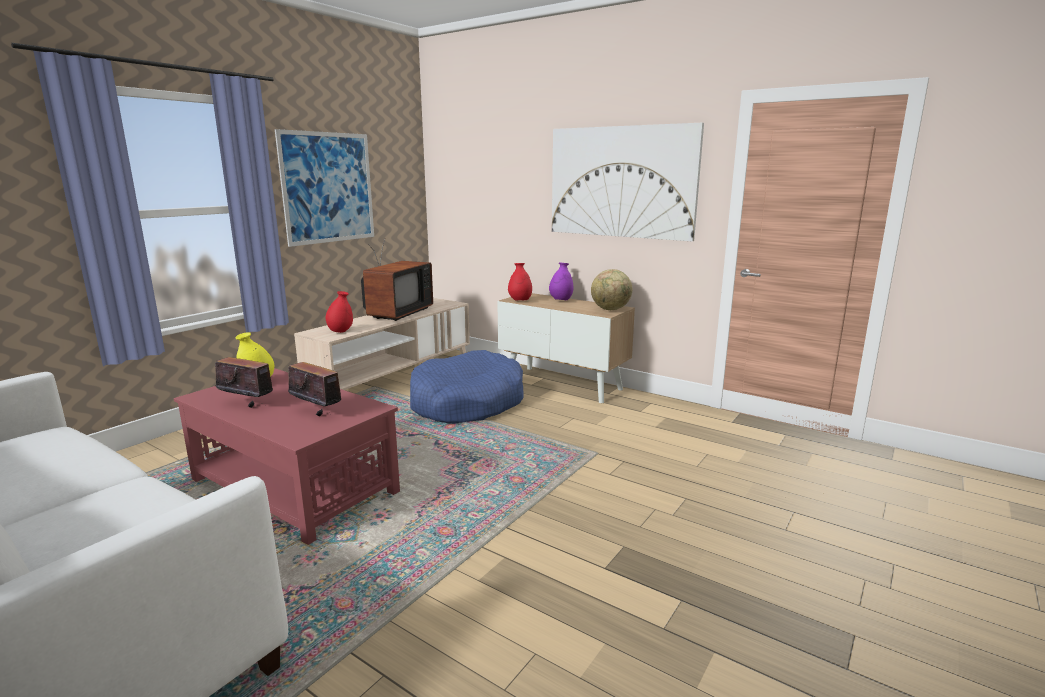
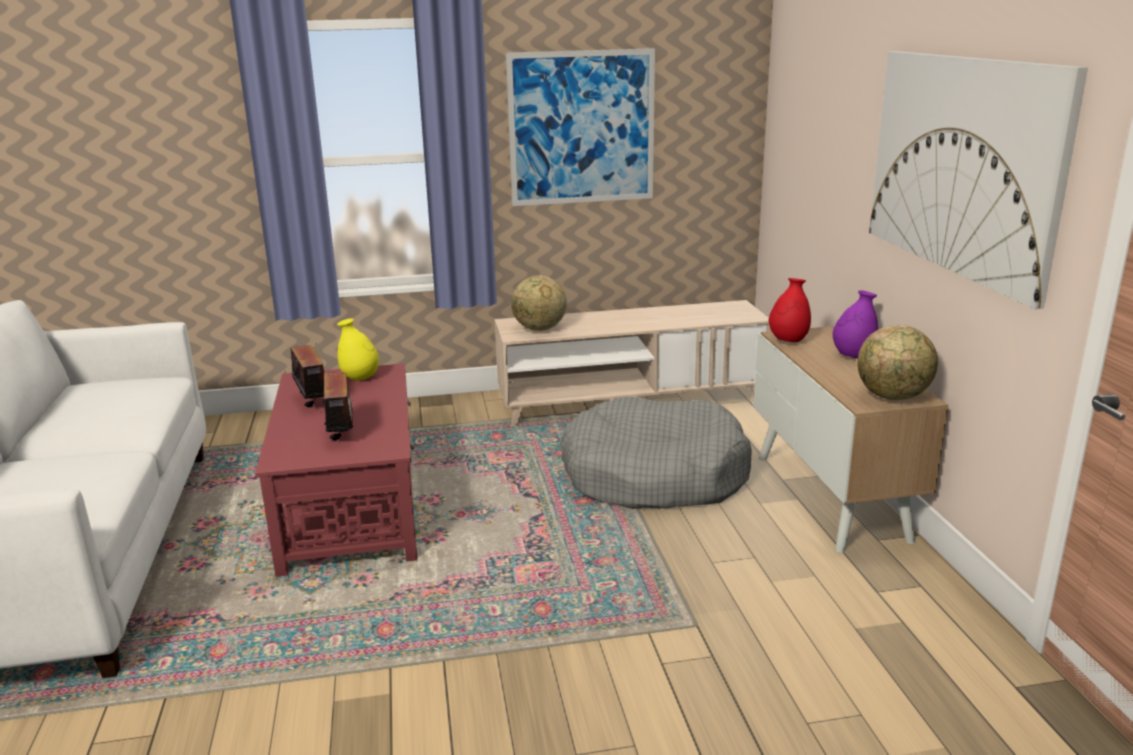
camera: 45 degrees right, 5 degrees up
red vase [326,291,353,333] -> globe [511,275,567,331]
television [361,239,433,321] -> none
blue dog bed [410,350,524,424] -> grey dog bed [560,397,752,509]

